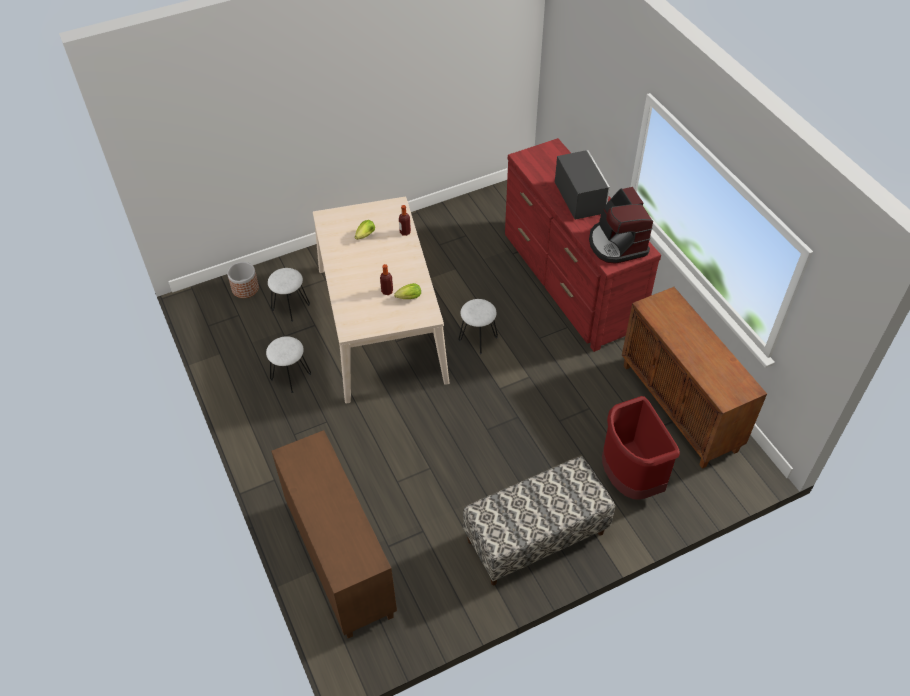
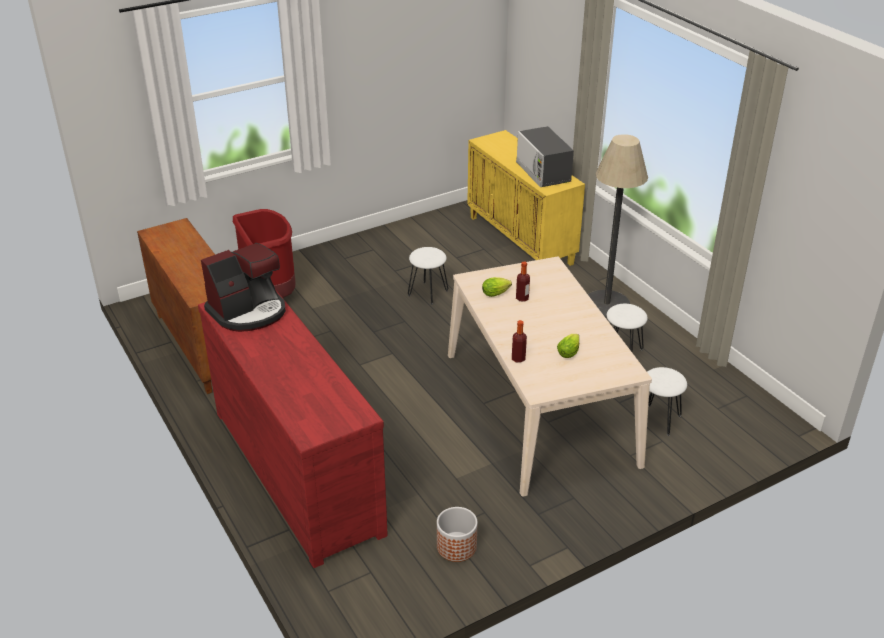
camera: 175 degrees right, 15 degrees down
planter [227,262,259,298] -> planter moved to [437,507,478,562]
brown cabinet [271,430,397,638] -> yellow cabinet [467,130,585,266]
white stool [458,299,498,354] -> white stool moved to [408,247,448,305]
bench [463,456,615,585] -> none
microwave [555,150,610,220] -> microwave moved to [516,126,574,187]
coffee machine [589,187,653,264] -> coffee machine turned 75 degrees clockwise [201,243,286,332]
none -> floor lamp [588,134,648,318]

